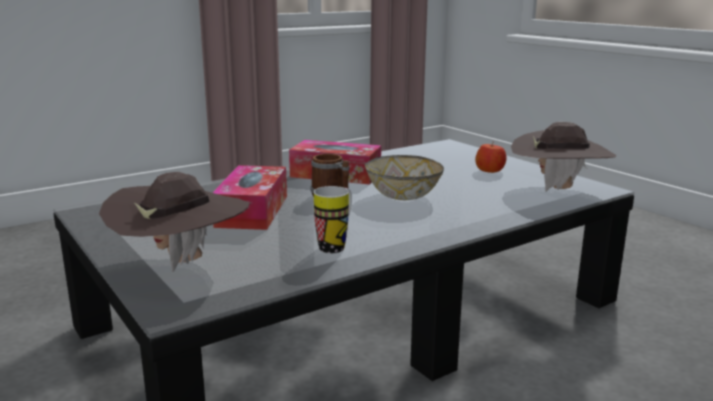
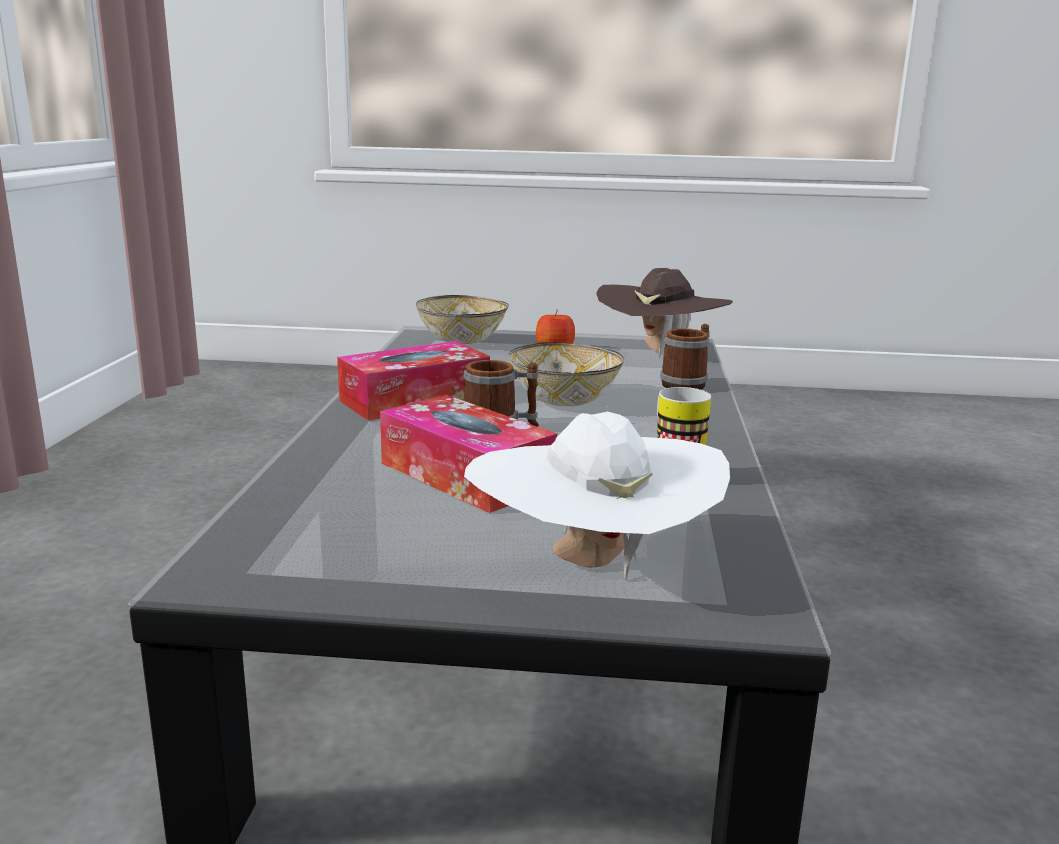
camera: 50 degrees left, 0 degrees up
brown hat [99,172,250,272] -> white hat [464,412,730,580]
none -> bowl [416,295,509,344]
none -> mug [660,324,710,390]

